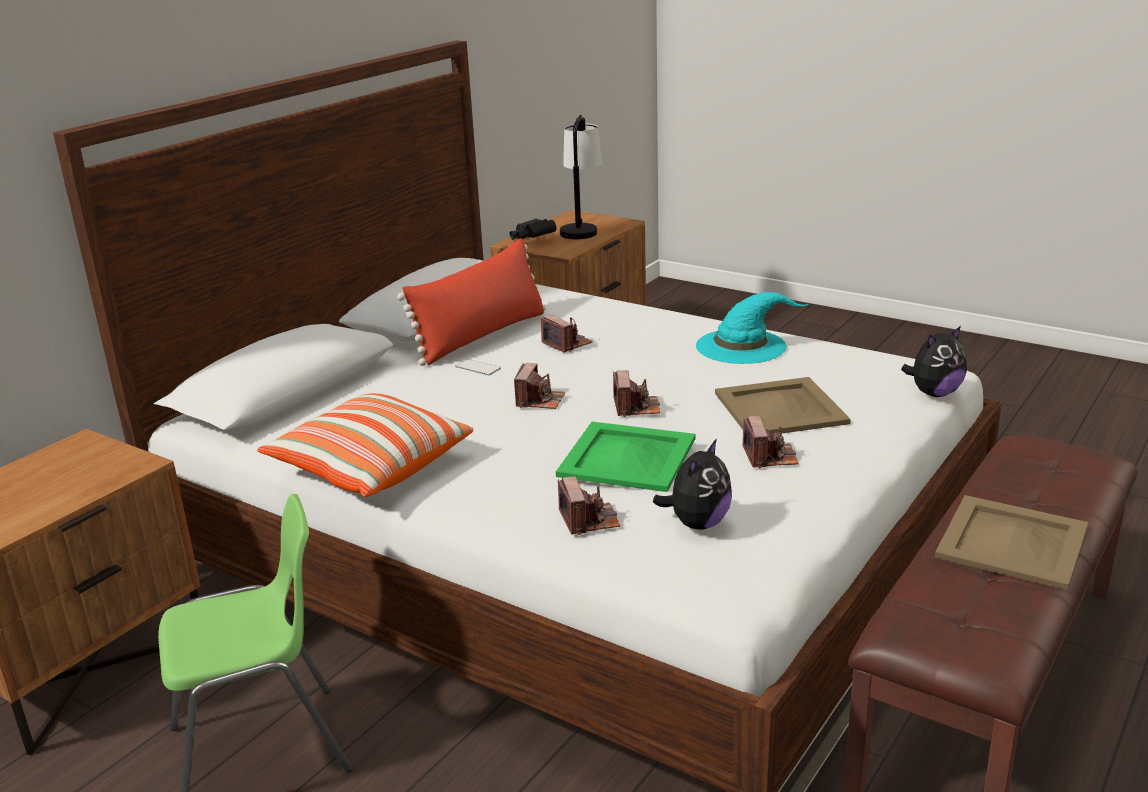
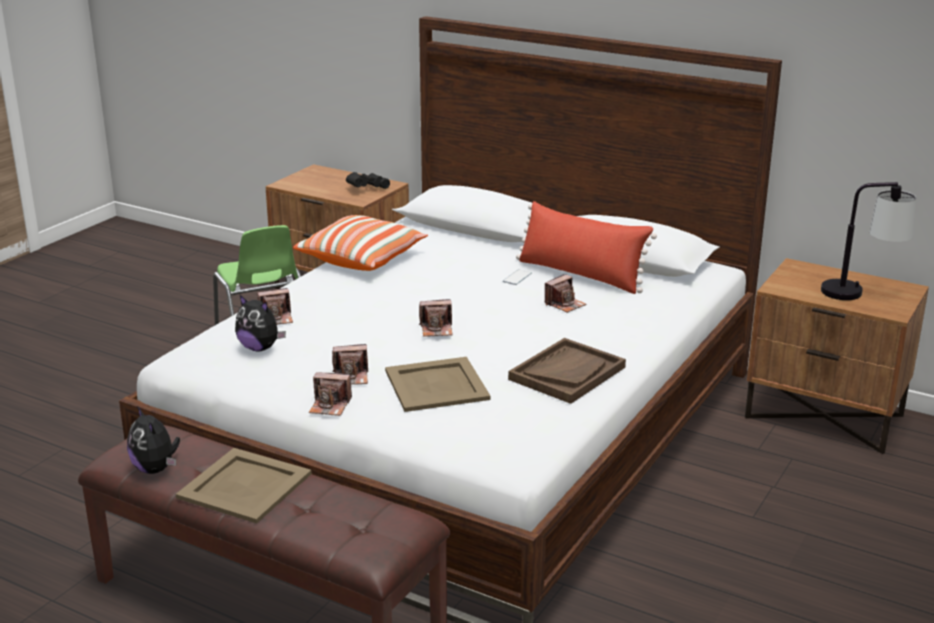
camera: 85 degrees right, 0 degrees up
black binoculars [510,218,557,240] -> black binoculars moved to [346,172,390,189]
camera [514,363,565,409] -> camera moved to [309,372,352,416]
green tray [556,422,696,492] -> none
turquoise hat [696,292,809,364] -> brown tray [508,338,626,404]
plush toy [901,326,967,397] -> plush toy moved to [127,406,180,474]

